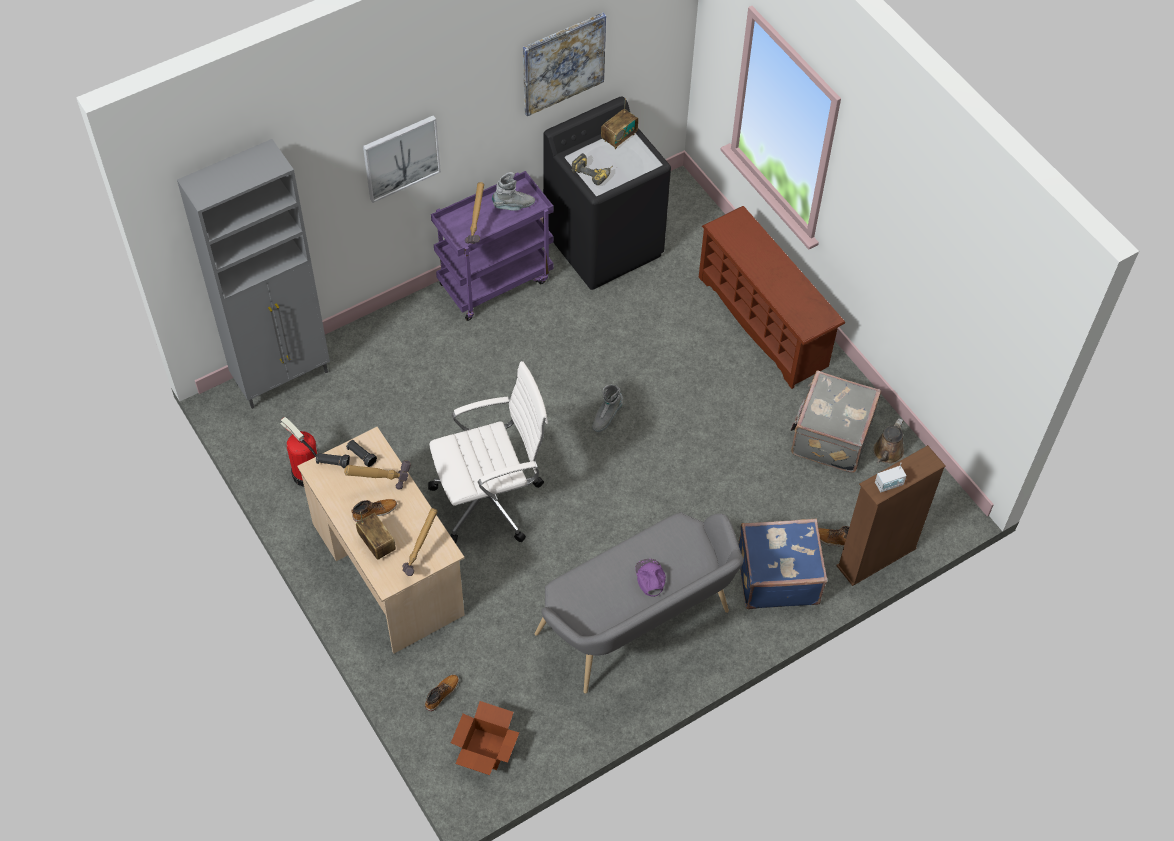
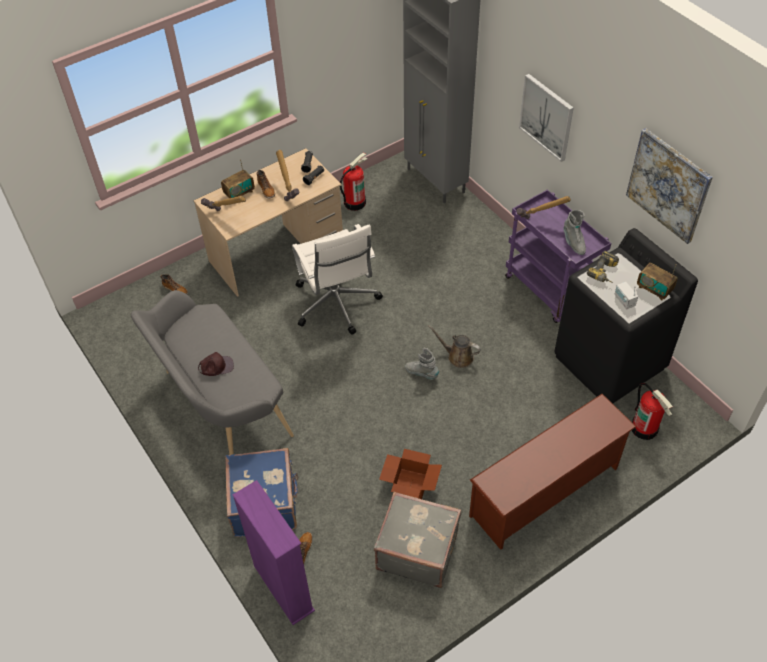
camera: 90 degrees right, 5 degrees down
cardboard box [451,701,519,775] -> cardboard box moved to [379,449,442,499]
purple cap [635,559,666,597] -> brown cap [198,352,234,376]
brown bookcase [836,445,946,586] -> purple bookcase [232,480,315,625]
brown watering can [873,418,904,464] -> brown watering can moved to [428,326,481,368]
radio [875,463,907,492] -> radio moved to [614,282,638,309]
none -> fire extinguisher [632,383,673,440]

